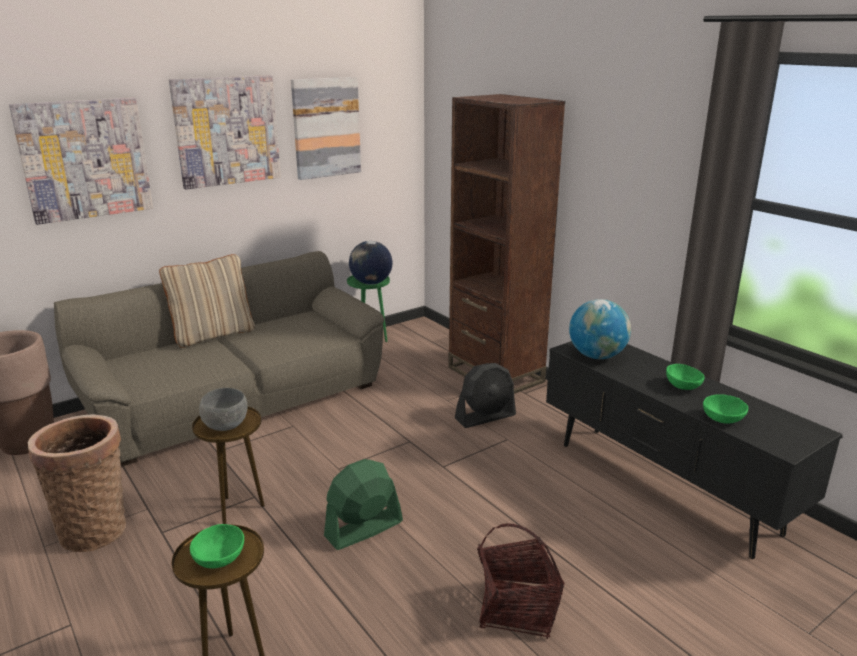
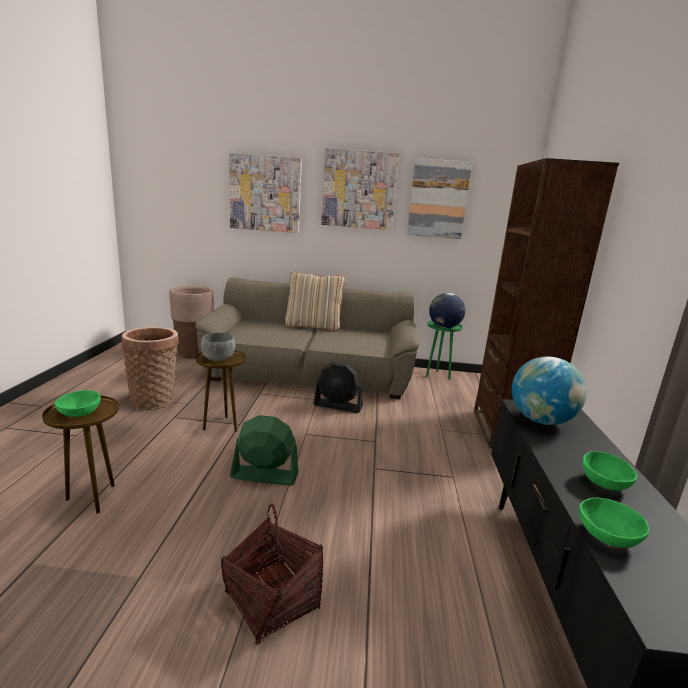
camera: 40 degrees right, 5 degrees down
black fan [455,363,516,428] -> black fan moved to [313,361,363,413]

